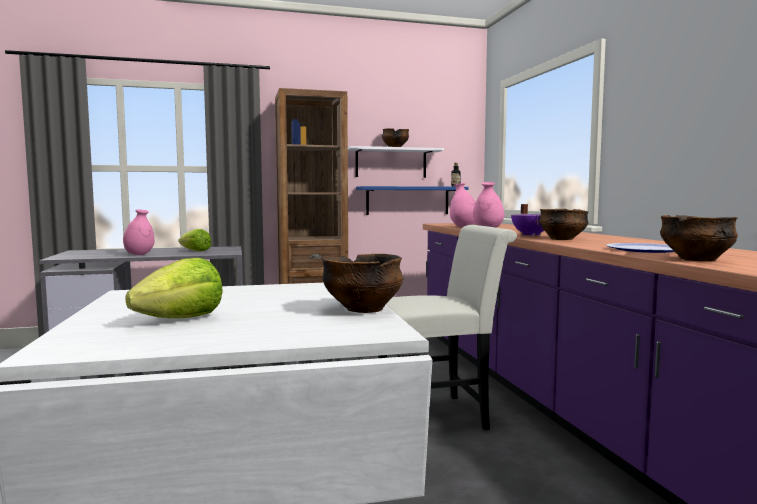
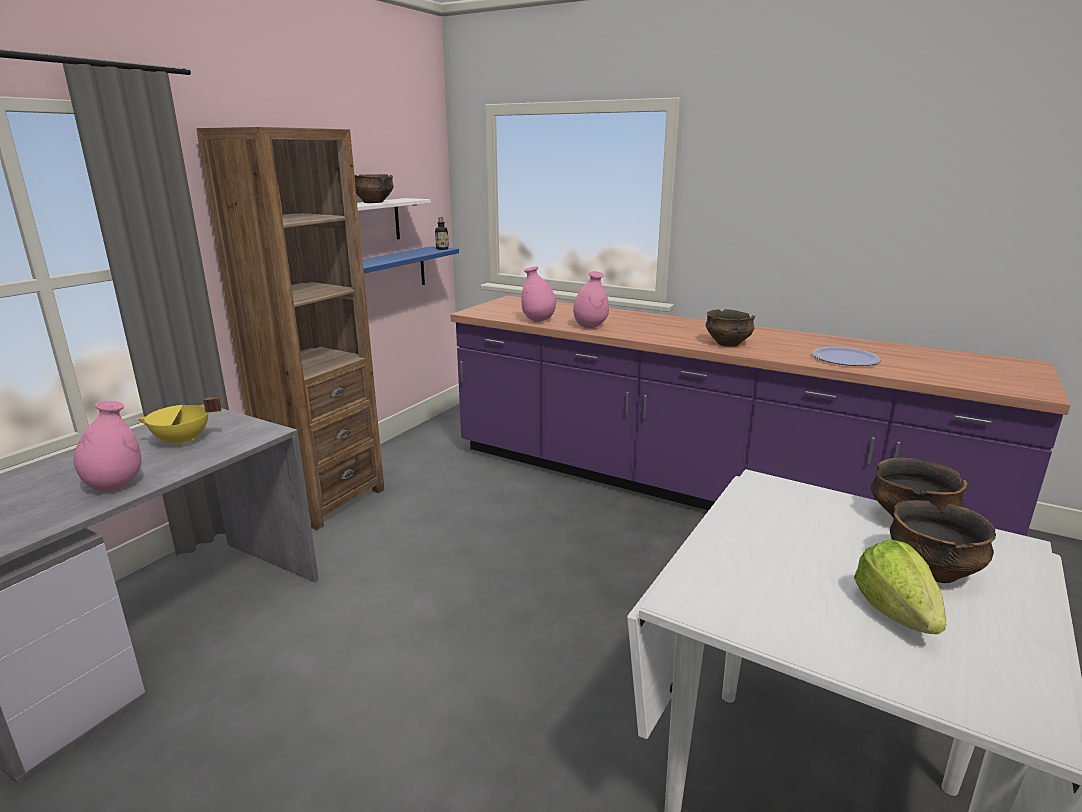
camera: 45 degrees left, 15 degrees up
lettuce [179,229,211,251] -> yellow cooking pot [136,397,222,446]
white chair [378,225,517,430] -> none
purple cooking pot [511,204,544,236] -> none
bowl [660,215,738,261] -> bowl moved to [890,500,996,583]

